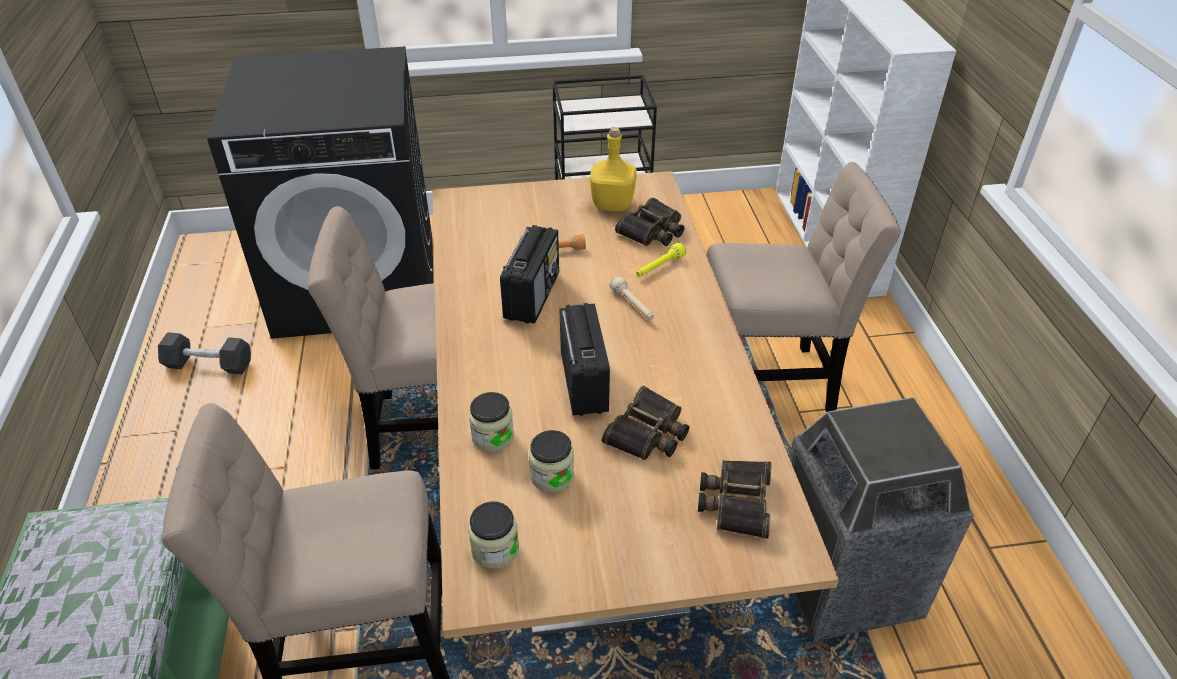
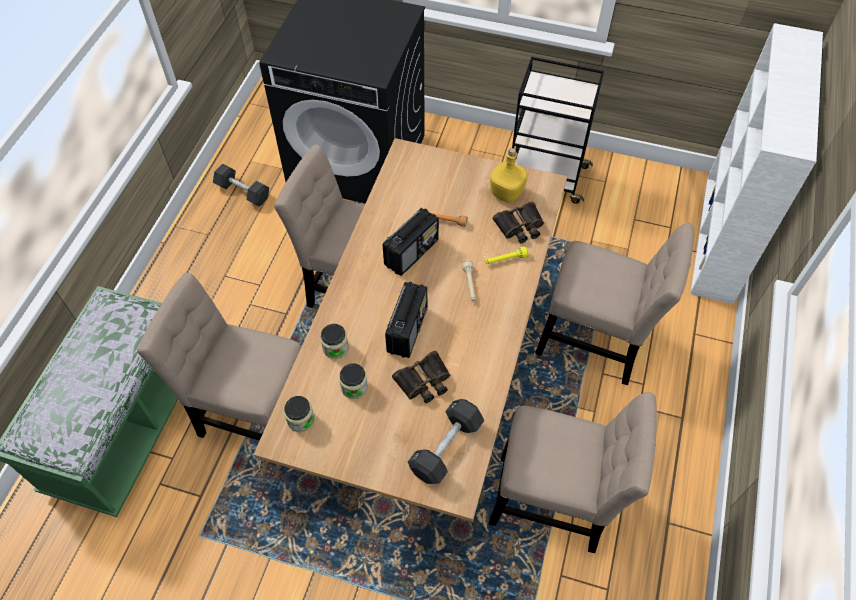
camera: 25 degrees right, 15 degrees up
binoculars [698,460,772,539] -> black dumbbell [408,399,484,484]
trash can [789,397,974,642] -> beige chair [489,392,657,553]

